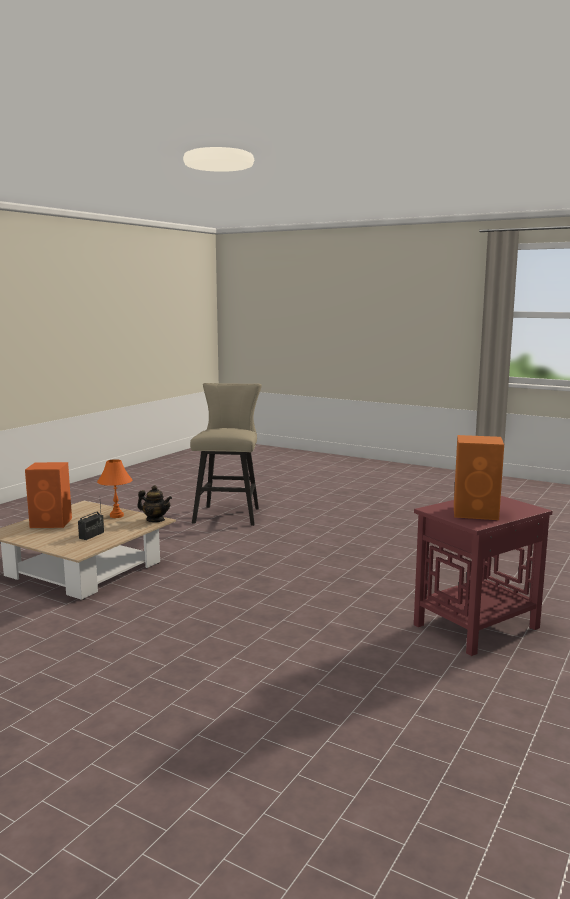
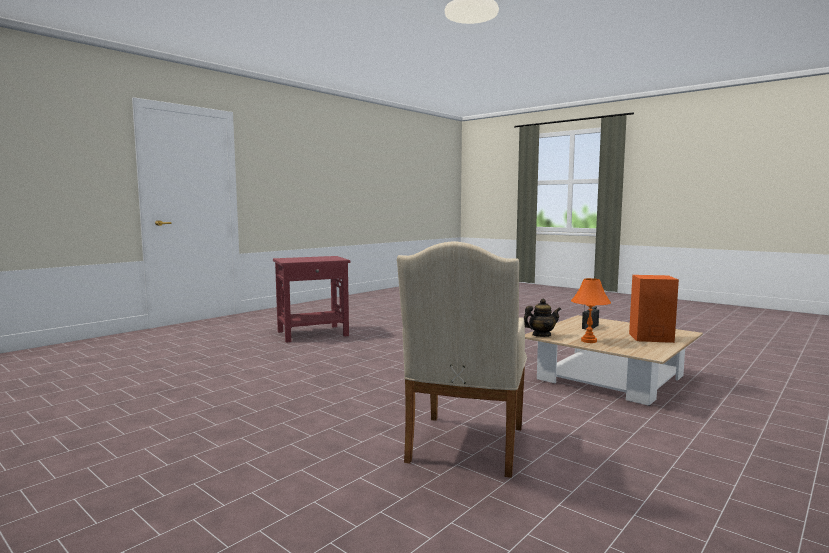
camera: 170 degrees left, 5 degrees down
teapot [137,485,172,522] -> teapot turned 135 degrees clockwise [524,299,561,337]
beige stool [190,383,262,526] -> beige armchair [397,241,527,478]
orange speaker [454,435,504,520] -> none

